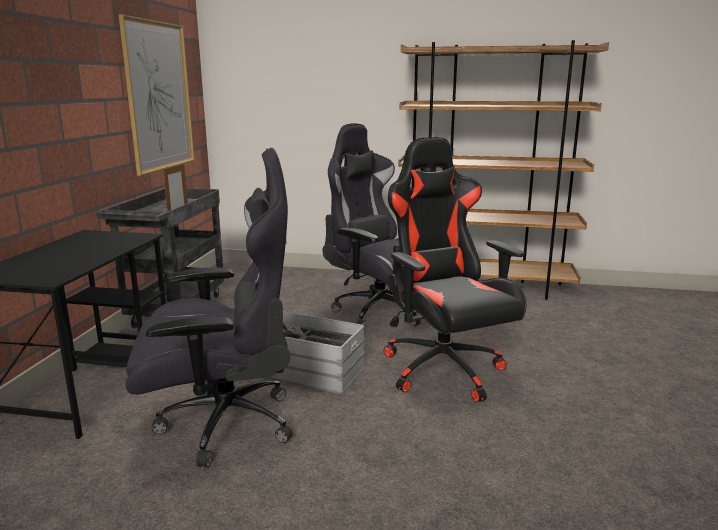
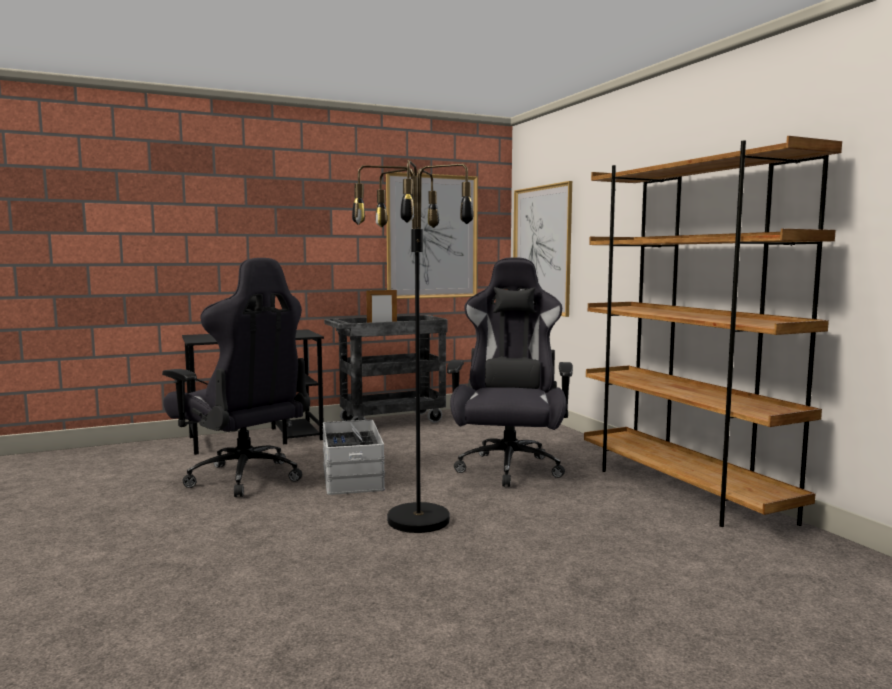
camera: 55 degrees right, 10 degrees down
black office chair [383,137,526,402] -> floor lamp [352,160,473,533]
none -> picture [513,181,572,317]

